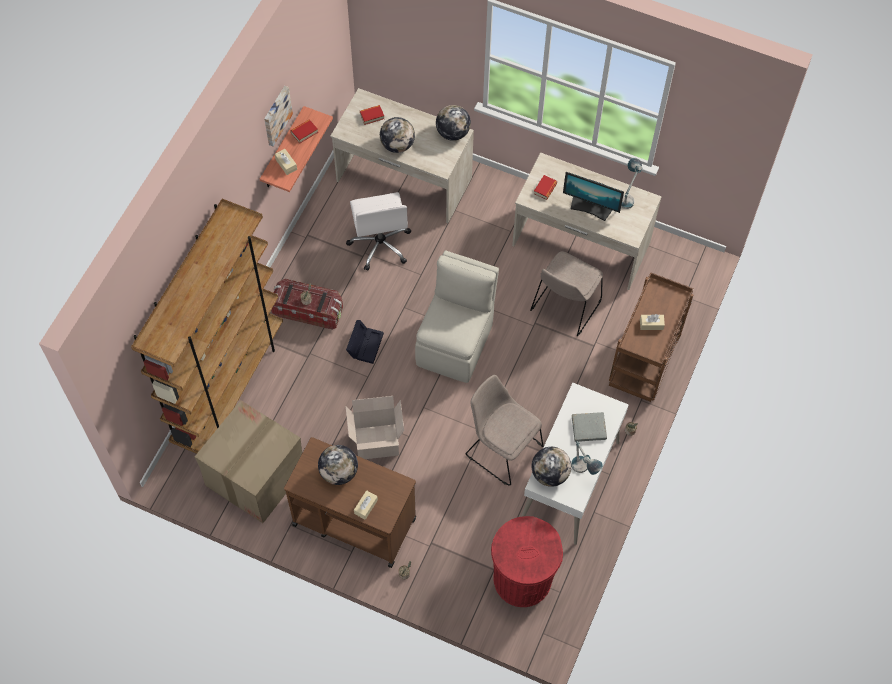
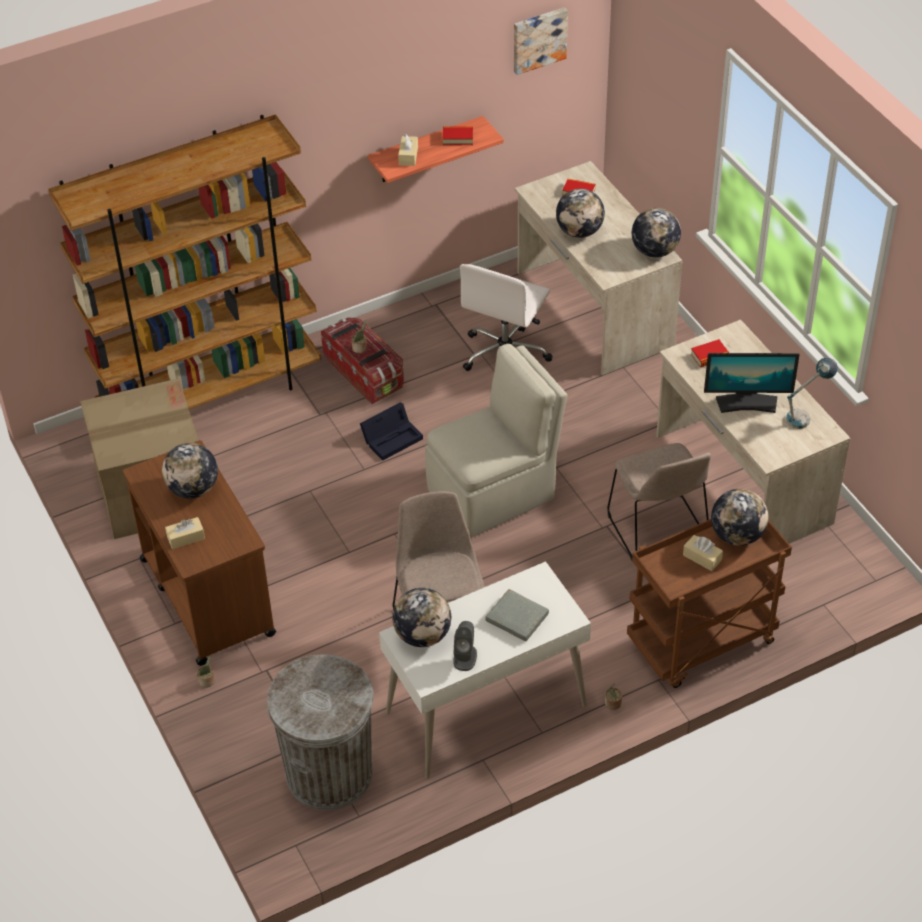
camera: 40 degrees right, 15 degrees down
picture [264,86,293,146] -> picture moved to [514,7,568,75]
cardboard box [346,396,404,459] -> none
red trash can [491,516,563,607] -> grey trash can [267,654,374,810]
beige chair [530,251,603,336] -> beige chair turned 90 degrees counterclockwise [607,443,711,562]
monitor [563,172,624,221] -> monitor turned 60 degrees counterclockwise [704,353,800,413]
table lamp [571,441,602,475] -> grey speaker [453,621,477,671]
none -> globe [711,489,768,546]

